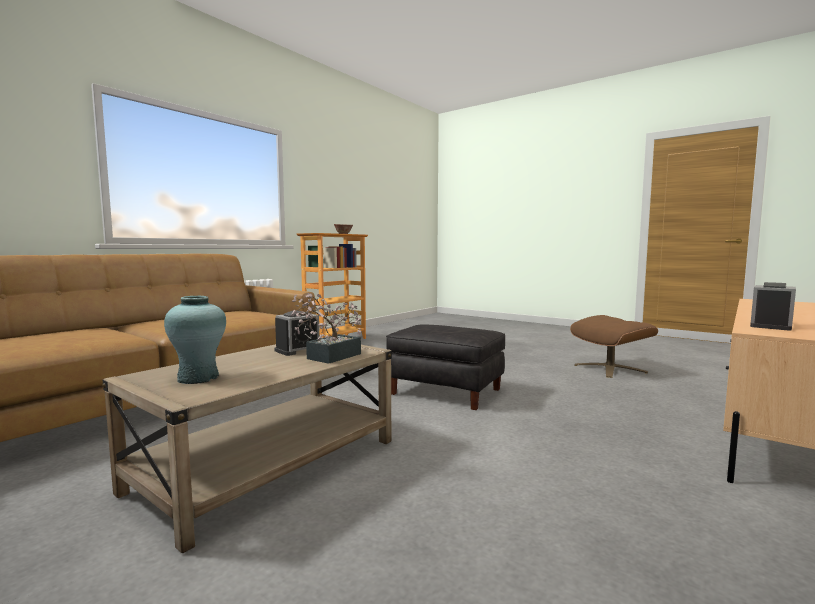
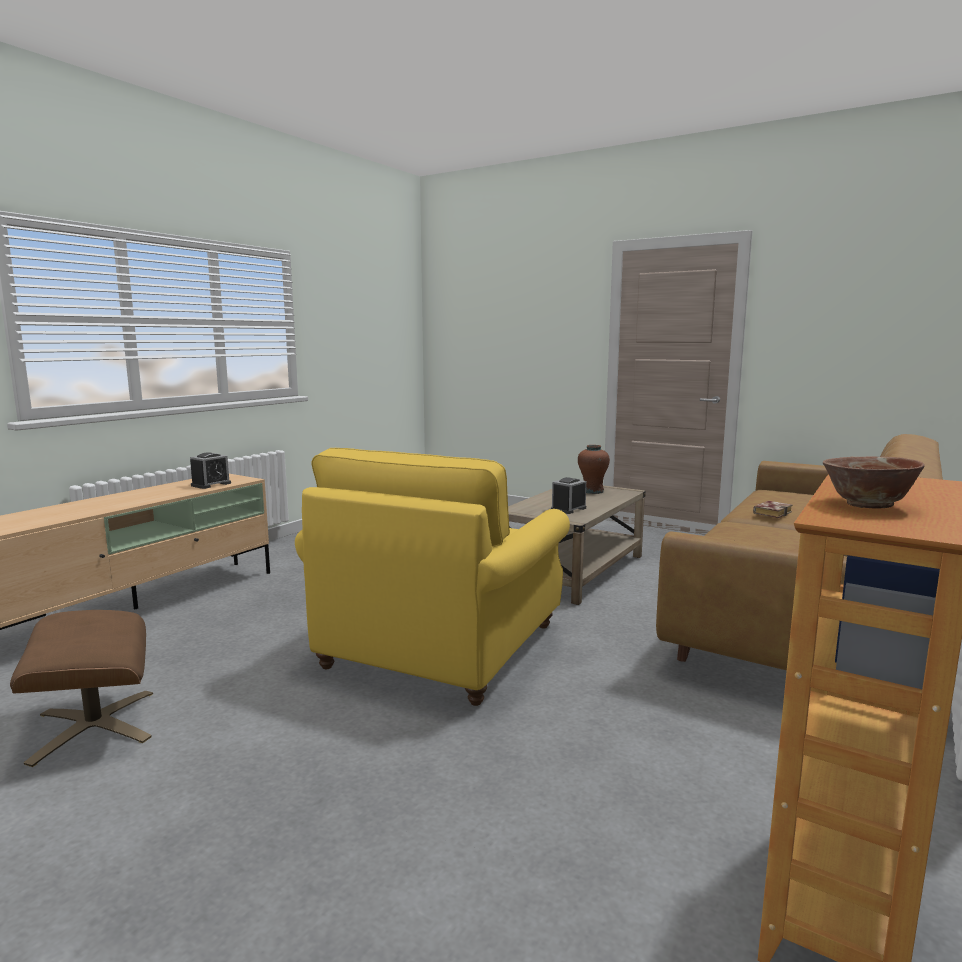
camera: 175 degrees right, 5 degrees up
turquoise vase [164,296,226,384] -> brown vase [578,445,610,494]
potted plant [290,293,361,364] -> none
black ottoman [386,325,505,410] -> yellow armchair [295,448,570,706]
none -> book [753,501,792,518]

